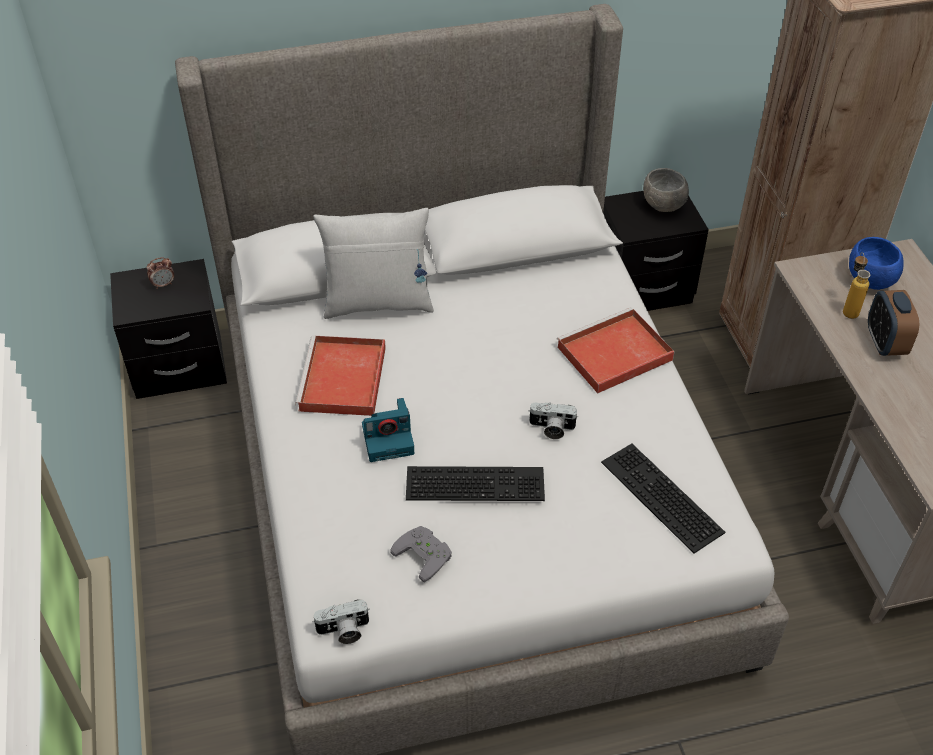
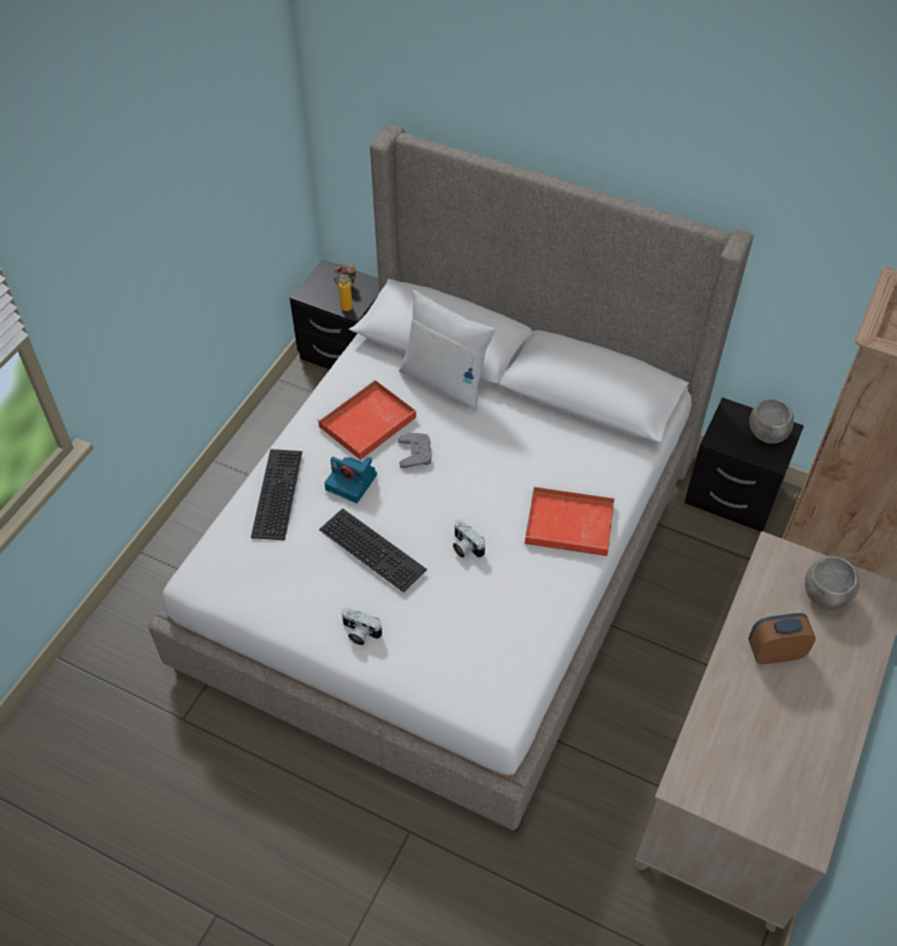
camera: 40 degrees right, 5 degrees up
camera [312,599,370,644] -> camera moved to [341,607,382,645]
grey game controller [390,526,452,582] -> grey game controller moved to [398,433,432,468]
keyboard [601,444,725,553] -> keyboard moved to [251,449,302,540]
bottle [843,252,870,319] -> bottle moved to [338,264,356,311]
blue bowl [849,237,904,290] -> grey bowl [805,556,860,611]
alarm clock [868,290,919,356] -> alarm clock turned 45 degrees clockwise [748,613,816,664]

